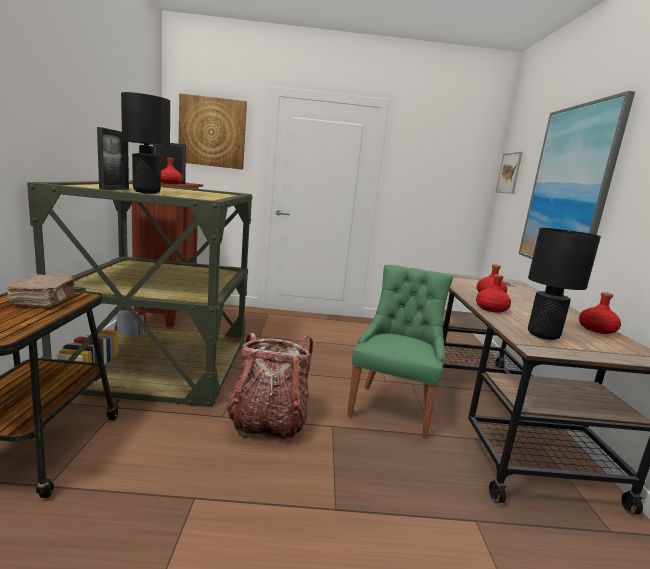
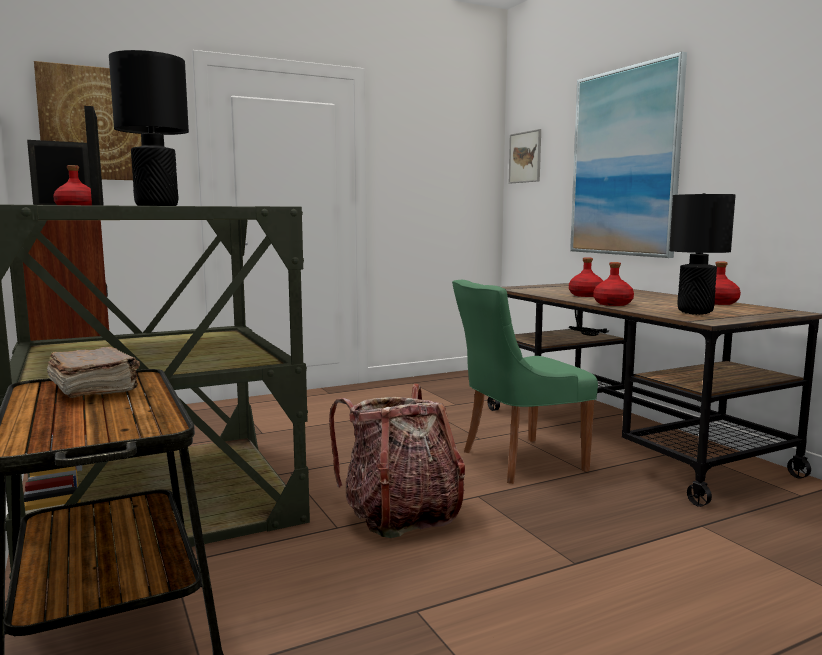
camera: 25 degrees left, 5 degrees down
green chair [347,265,453,439] -> green chair turned 105 degrees counterclockwise [452,280,598,484]

